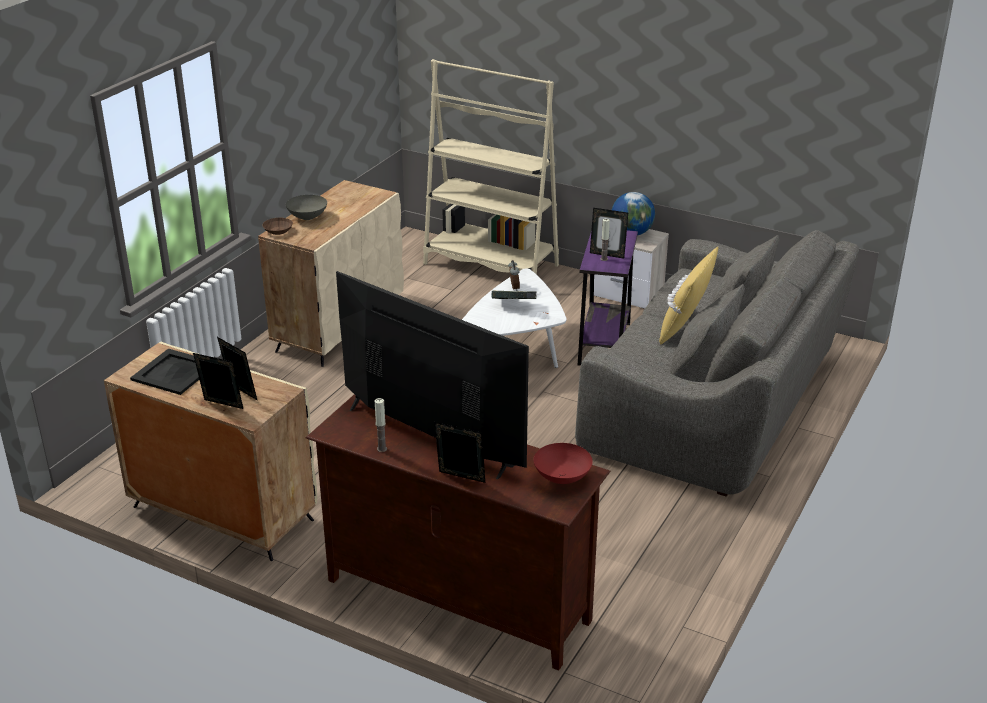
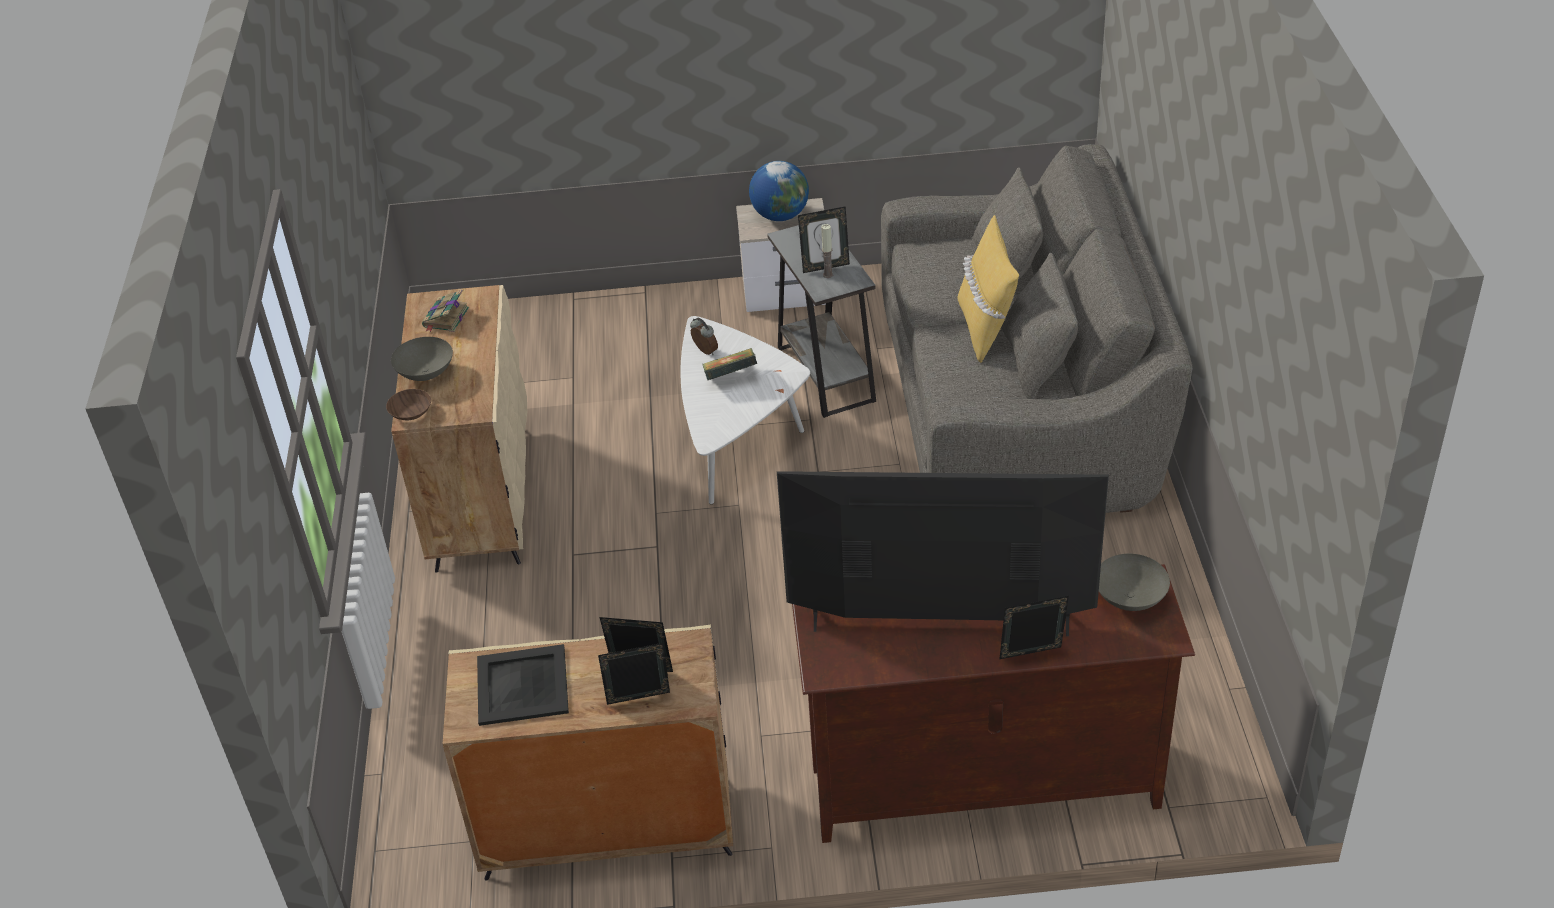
camera: 30 degrees left, 10 degrees up
candle [375,398,387,452] -> none
beige bookcase [423,59,559,275] -> none
red bowl [534,443,593,484] -> grey bowl [1099,554,1170,611]
purple side table [578,230,638,366] -> grey side table [767,225,876,418]
none -> book [422,290,469,332]

